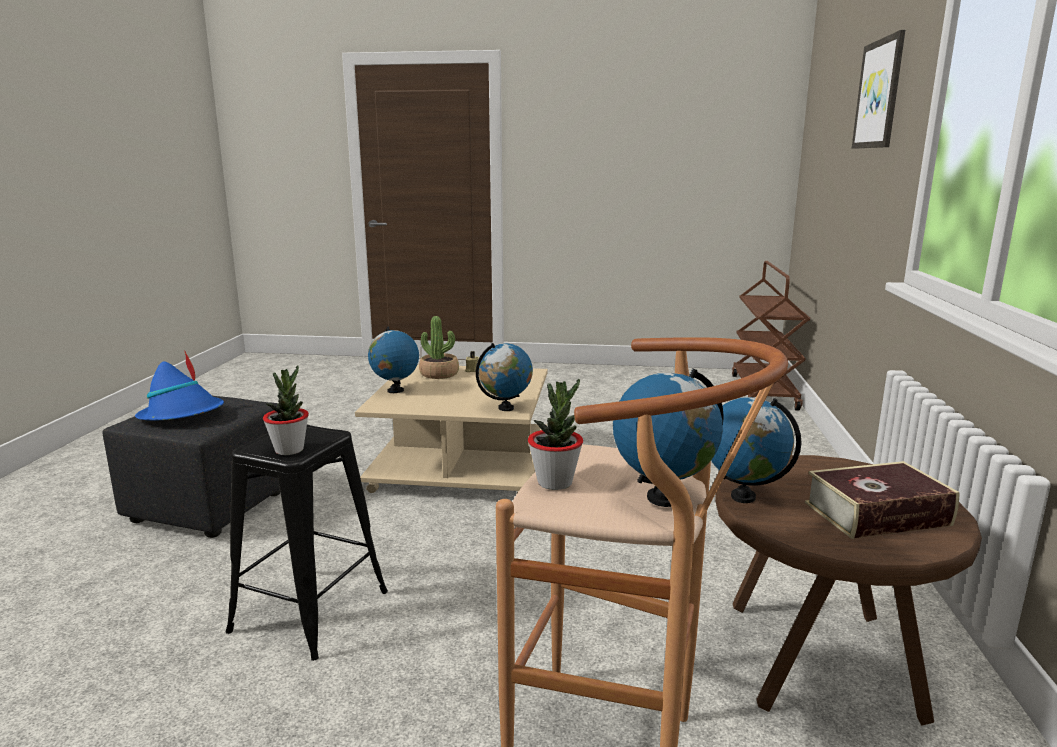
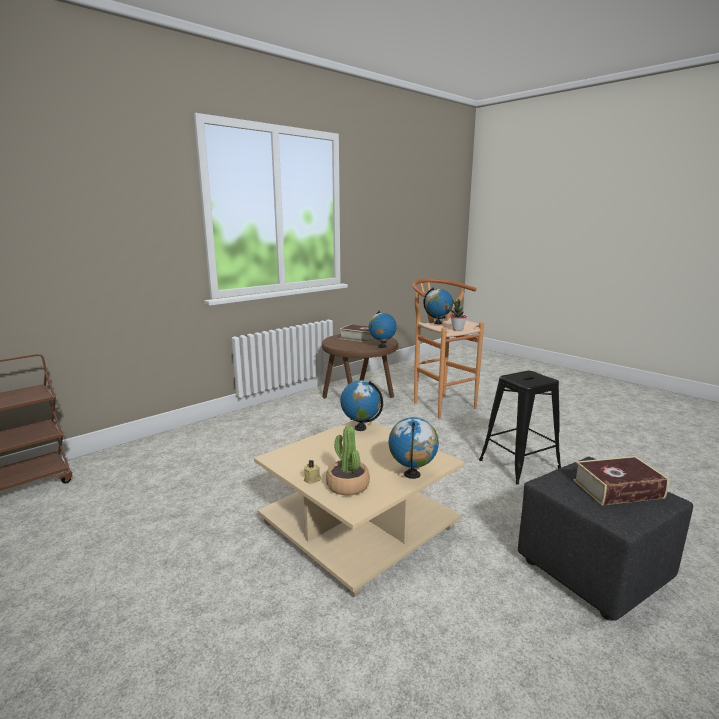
camera: 140 degrees left, 0 degrees up
blue hat [135,350,224,421] -> book [573,456,669,505]
potted plant [263,365,309,455] -> none
picture [852,30,905,149] -> none

